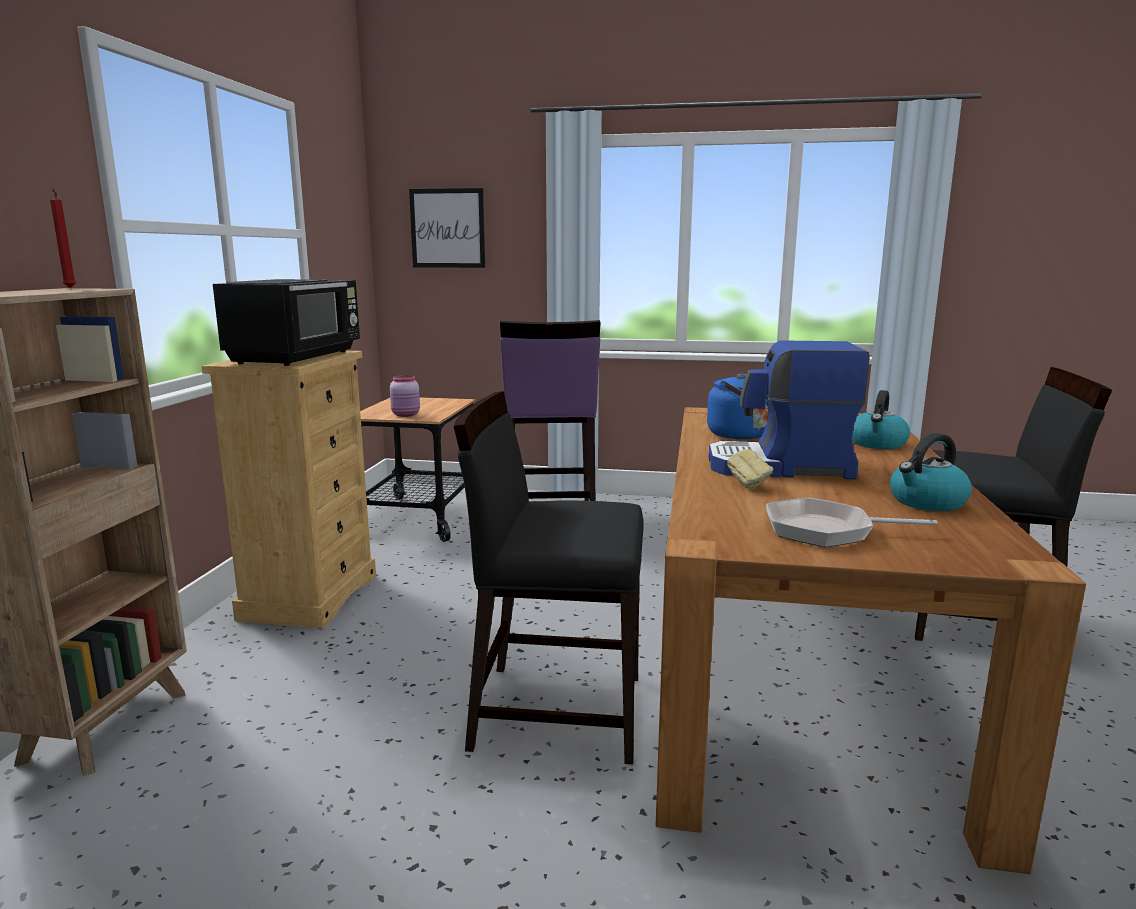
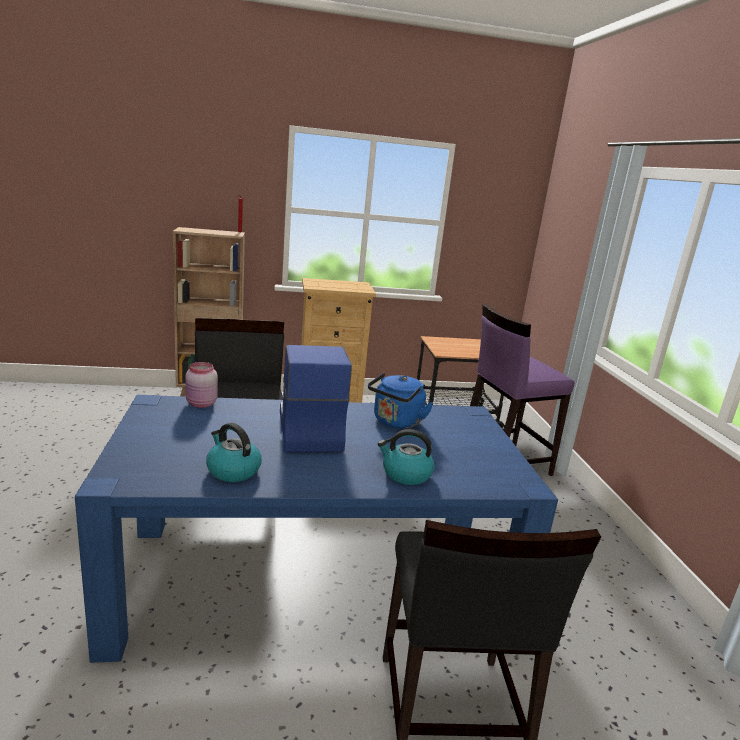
camera: 70 degrees right, 5 degrees up
black microwave [213,279,360,366] -> none
pink jar [390,375,420,417] -> pink jar moved to [185,362,218,408]
picture [409,188,485,268] -> none
brown dining table [656,407,1086,874] -> blue dining table [75,395,558,663]
bread [727,449,773,490] -> none
frying pan [766,498,938,547] -> none

